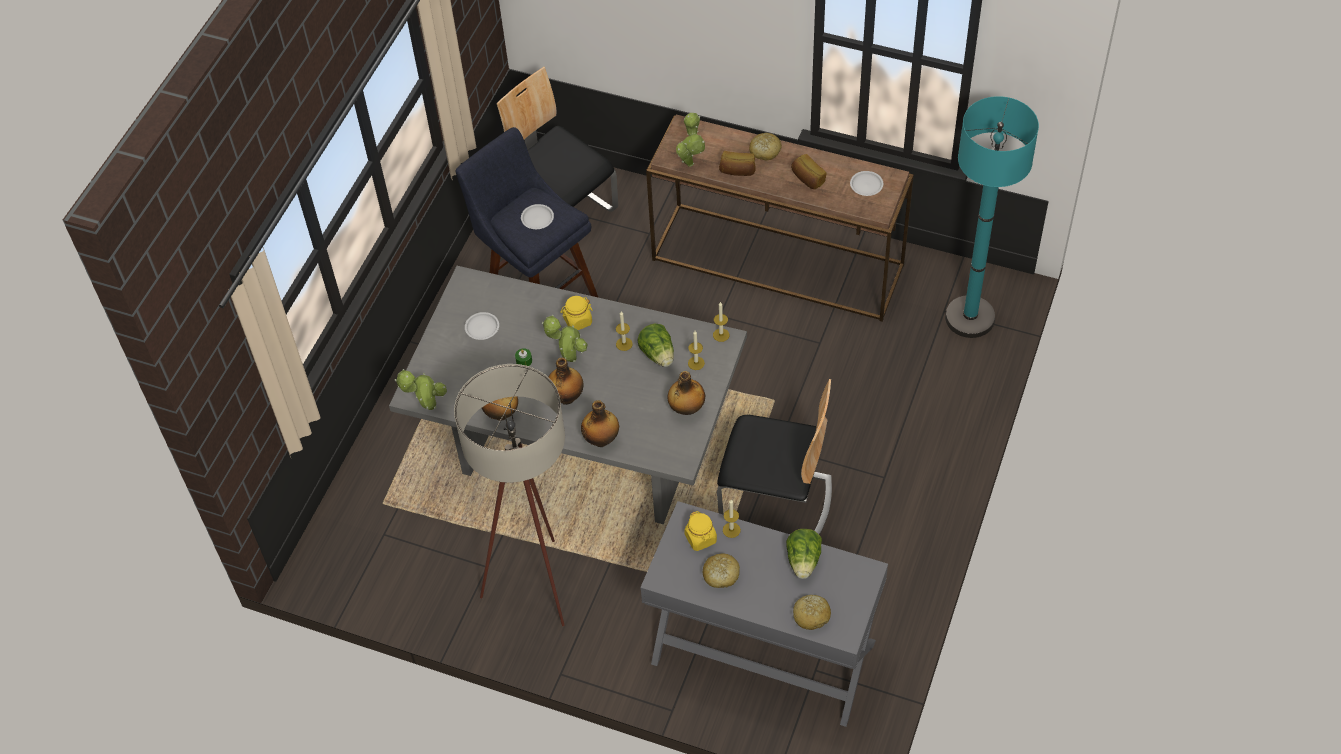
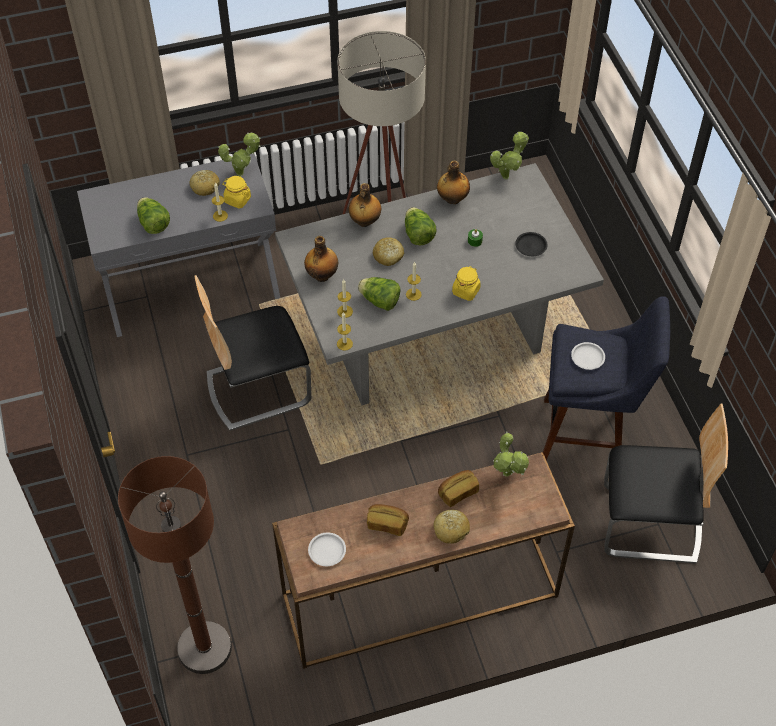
camera: 140 degrees right, 0 degrees up
white plate [465,312,499,340] -> black plate [515,232,548,256]
potted plant [542,314,587,362] -> potted plant moved to [218,132,261,176]
bottle [548,357,583,405] -> lettuce [405,207,437,246]
bread [793,595,831,630] -> bread moved to [373,237,404,266]
turquoise floor lamp [945,96,1039,338] -> brown floor lamp [118,456,232,674]

